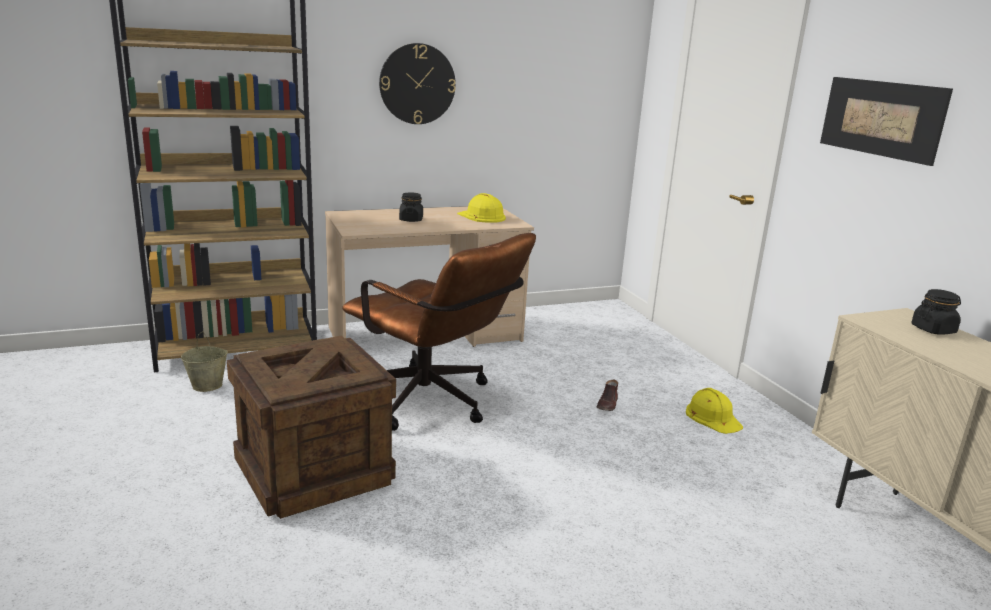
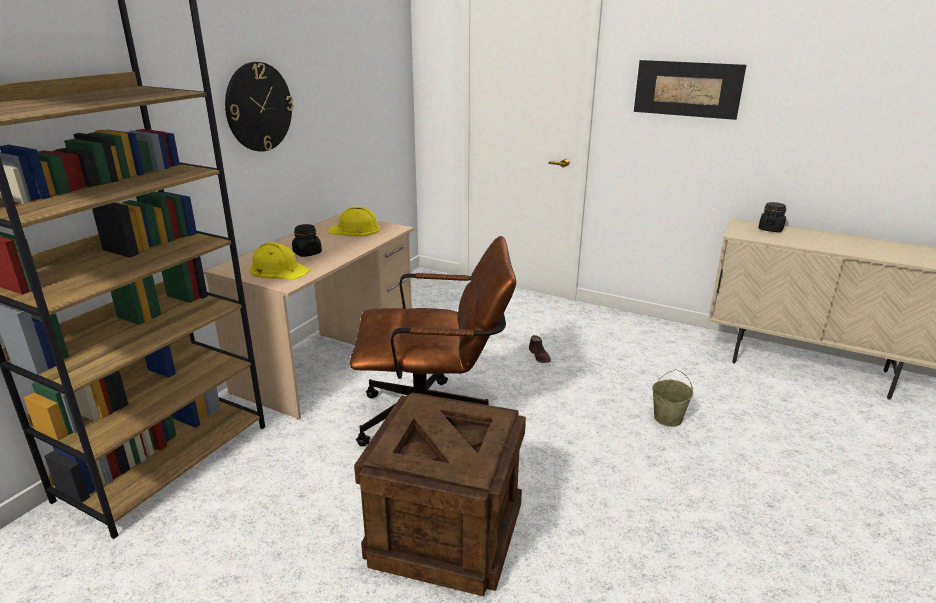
camera: 40 degrees left, 5 degrees up
beige bucket [181,331,228,392] -> beige bucket moved to [652,370,693,427]
yellow hard hat [686,388,743,434] -> yellow hard hat moved to [250,242,311,279]

